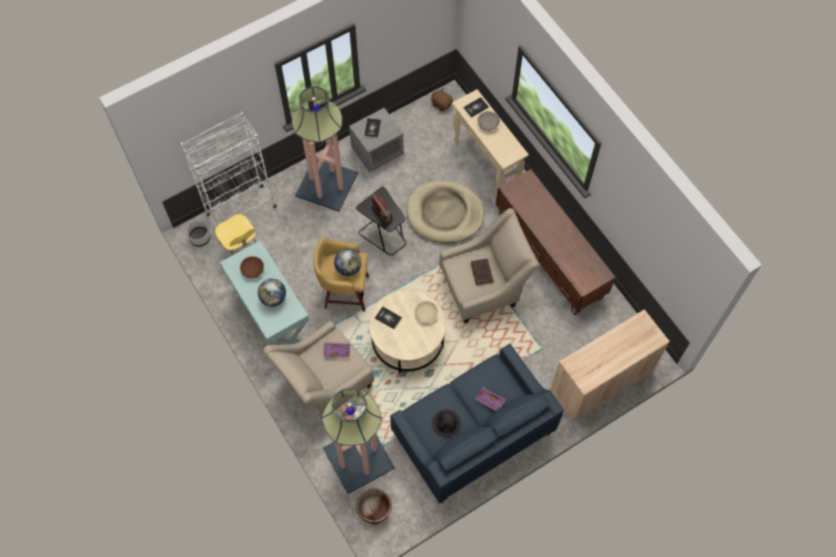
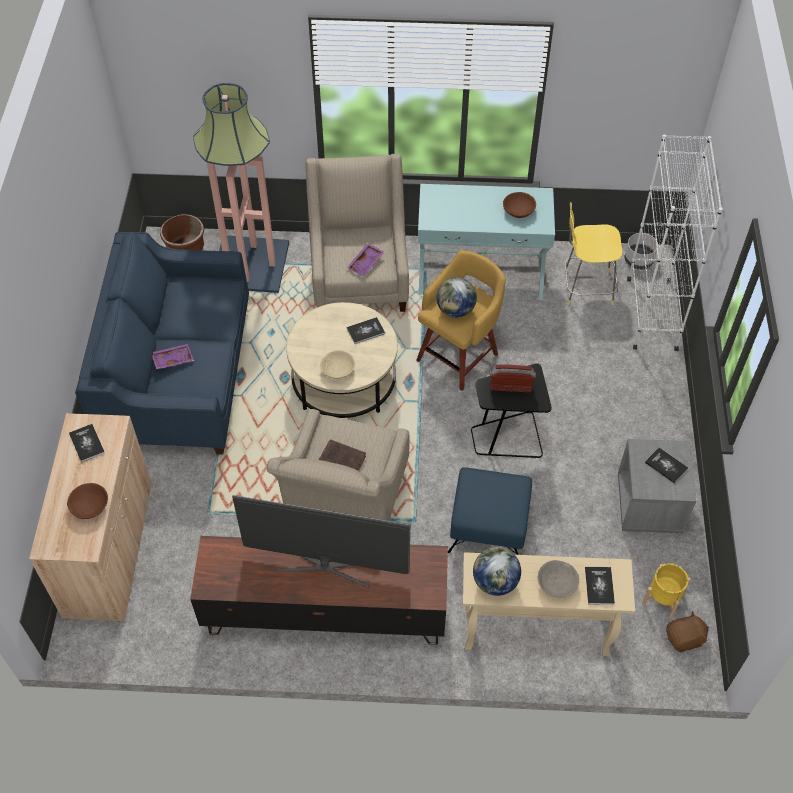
camera: 125 degrees right, 10 degrees down
globe [258,279,286,307] -> globe moved to [473,547,521,596]
floor lamp [292,86,358,212] -> none
beige dog bed [407,180,485,243] -> blue ottoman [448,467,532,555]
black hat [432,409,461,437] -> none
none -> brown bowl [67,483,108,519]
none -> book [69,424,105,462]
none -> television [232,495,410,588]
none -> yellow planter [642,563,691,619]

